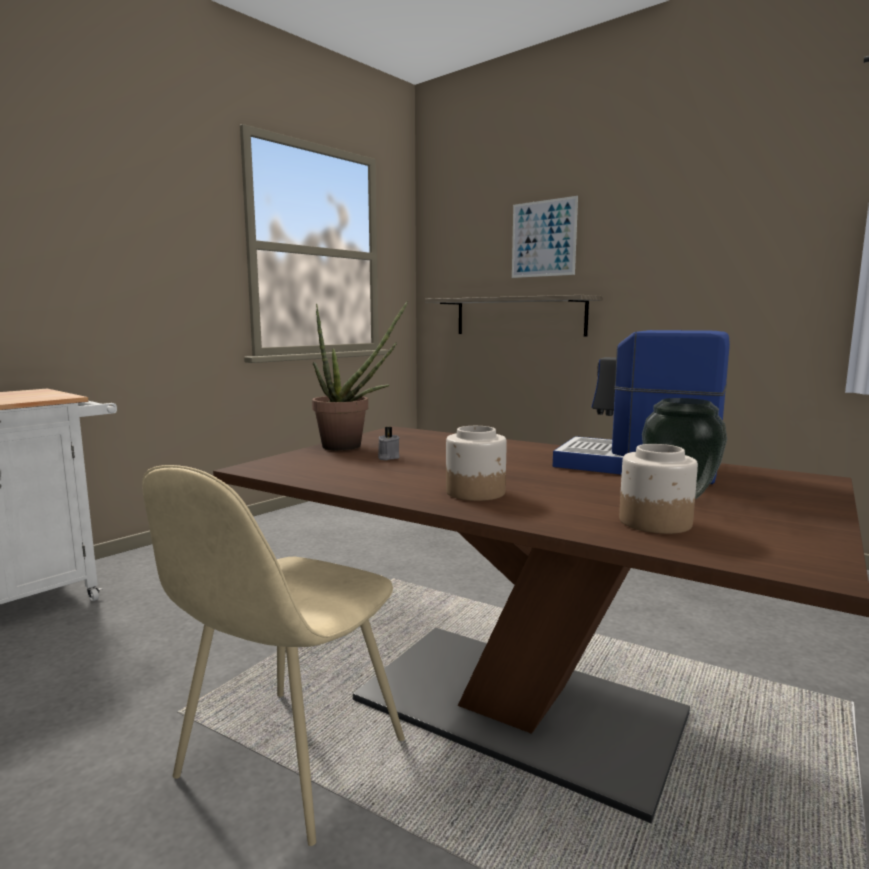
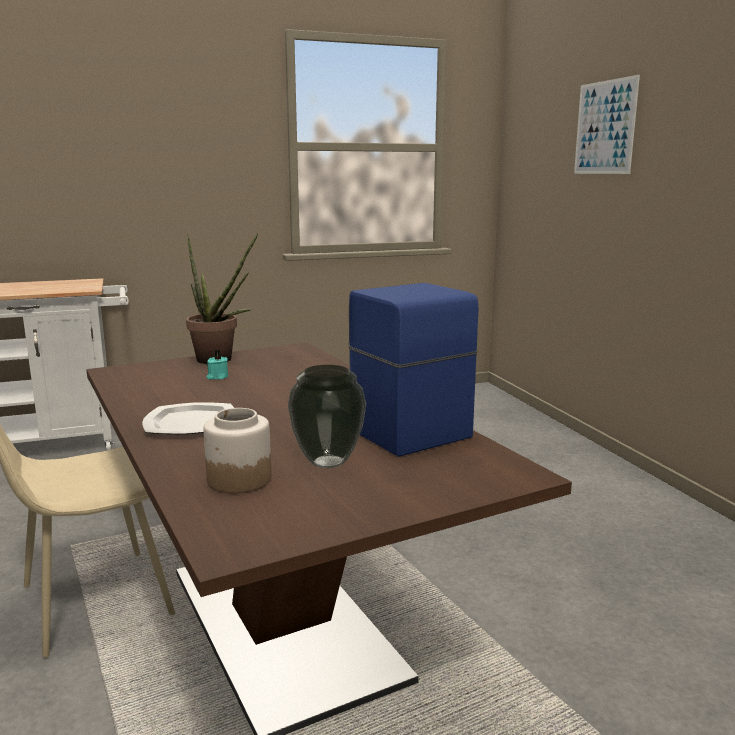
camera: 30 degrees right, 5 degrees up
grey candle [378,427,400,460] -> turquoise candle [207,350,228,380]
shelf [425,295,603,337] -> none
jar [446,426,507,501] -> plate [142,402,234,434]

